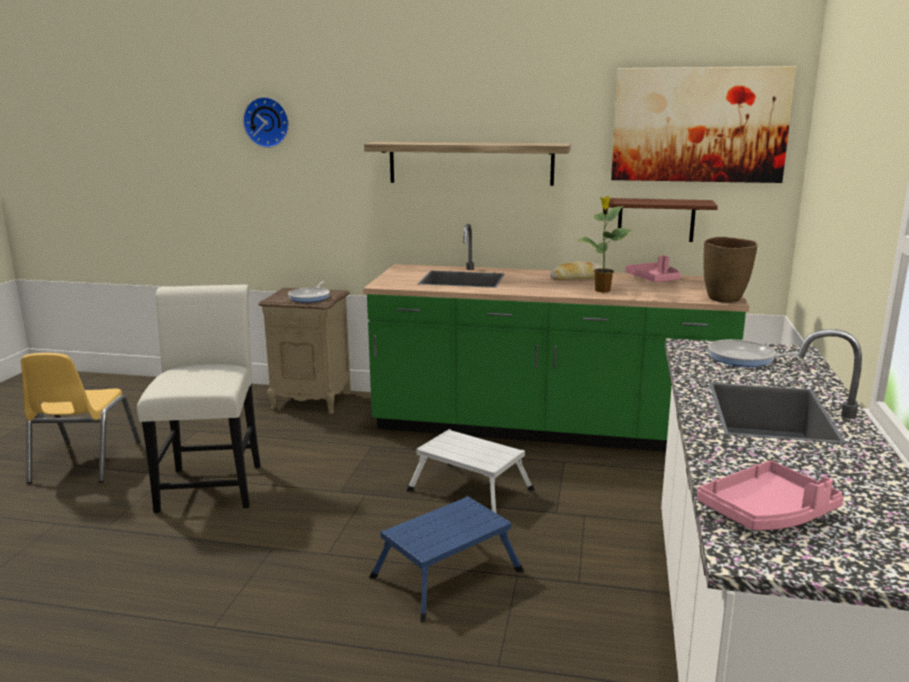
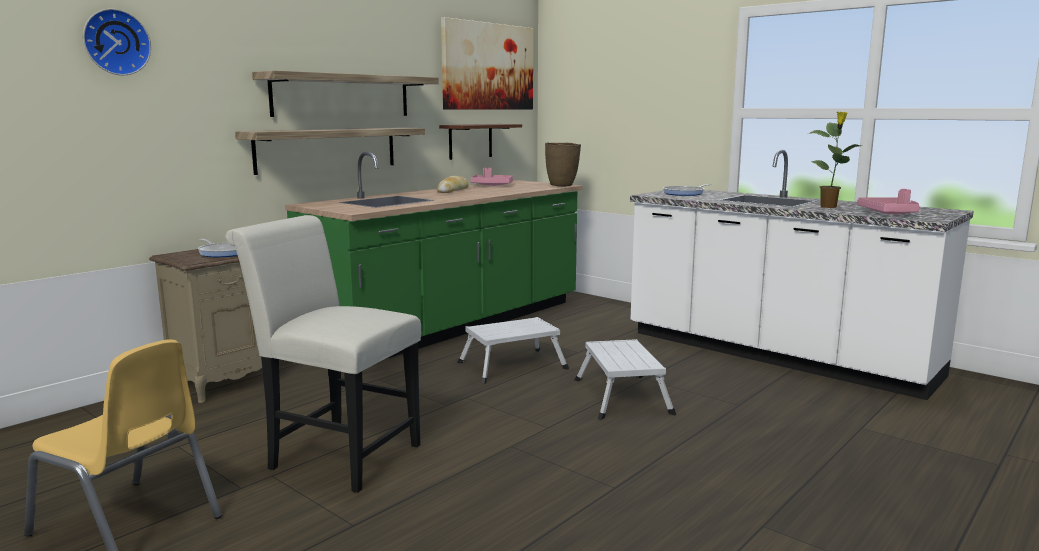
camera: 60 degrees left, 5 degrees down
blue step ladder [369,496,524,623] -> white step ladder [574,339,676,420]
potted plant [577,196,631,292] -> potted plant moved to [809,111,861,208]
none -> shelf [235,127,425,175]

